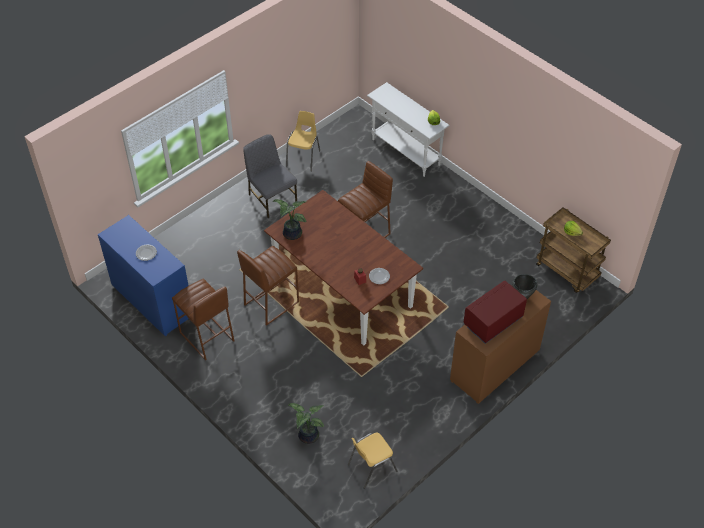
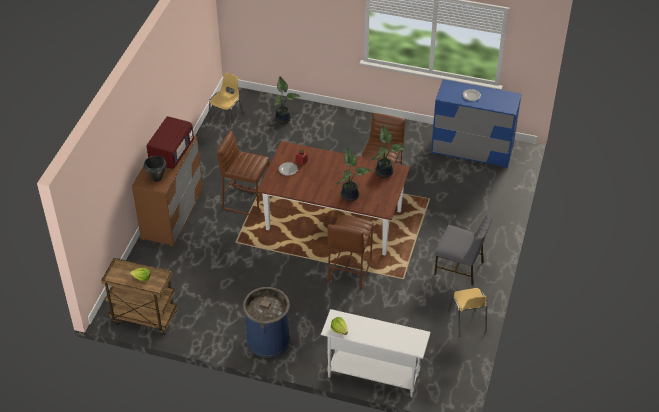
camera: 150 degrees right, 5 degrees down
brown stool [172,279,234,360] -> brown stool moved to [217,131,271,218]
none -> blue trash can [243,287,290,358]
none -> potted plant [336,147,371,201]

